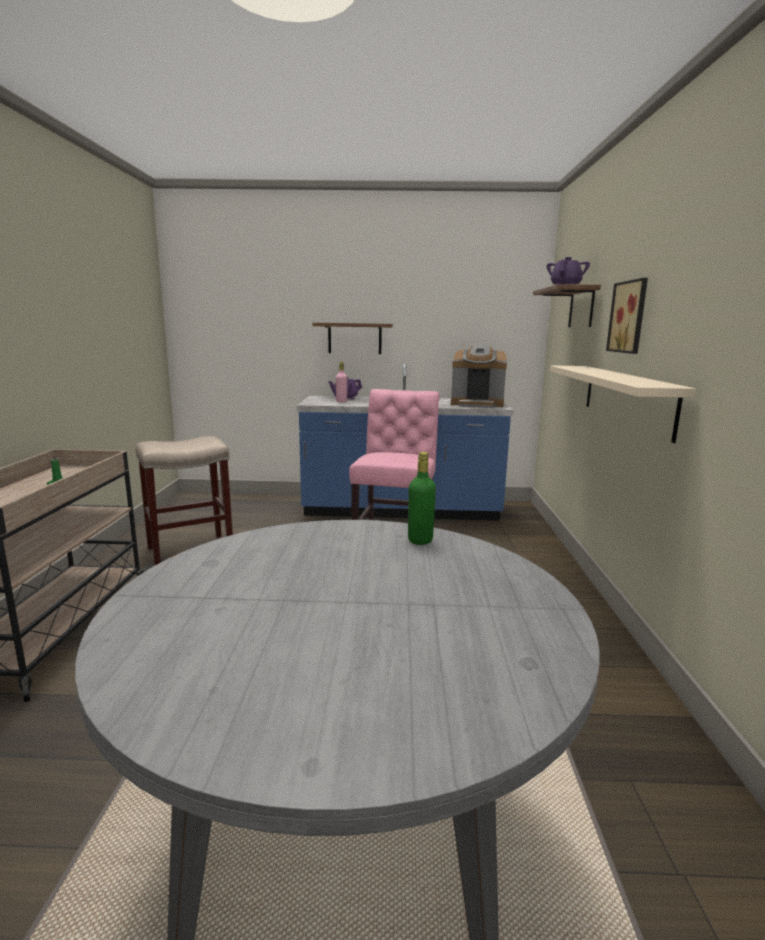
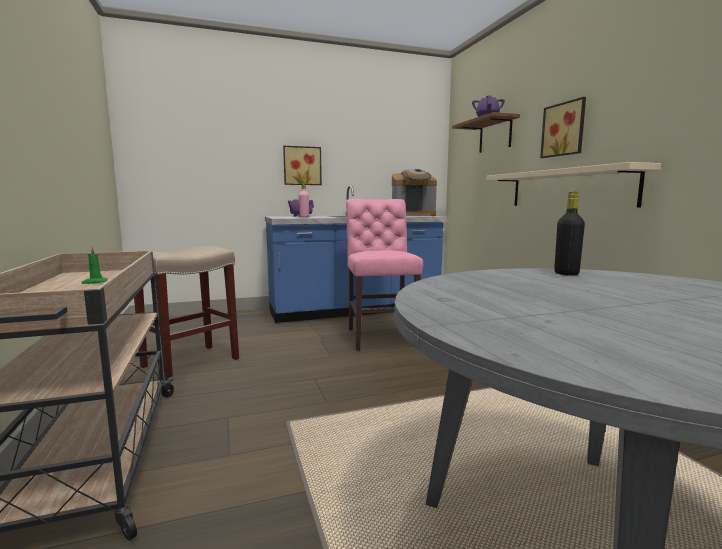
camera: 20 degrees left, 5 degrees down
shelf [312,323,393,354] -> picture [283,146,322,185]
green bottle [408,452,436,545] -> black bottle [554,191,585,275]

